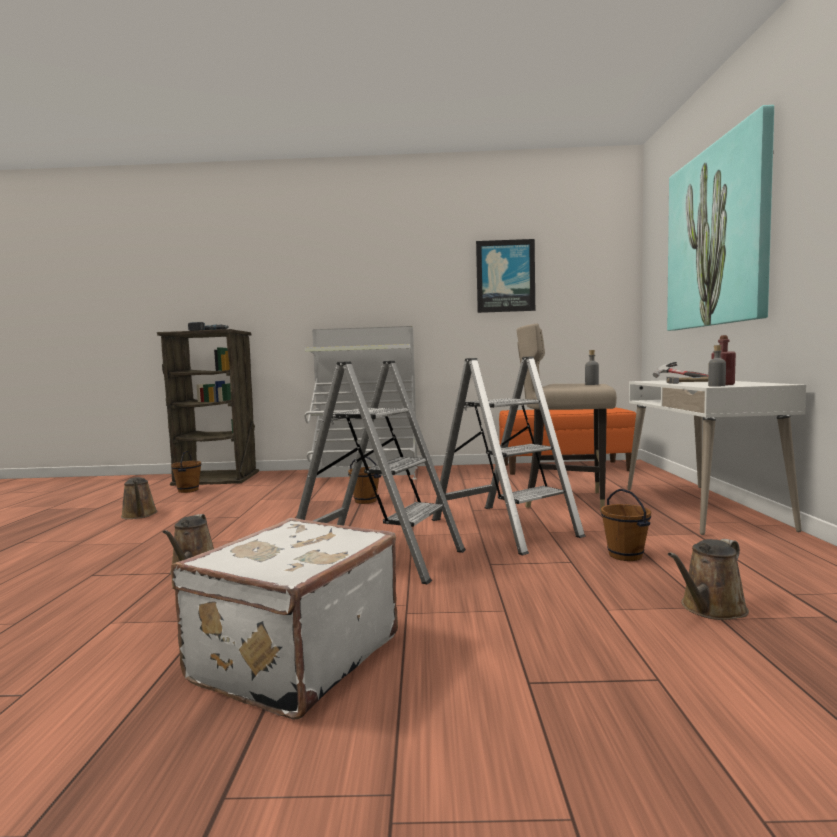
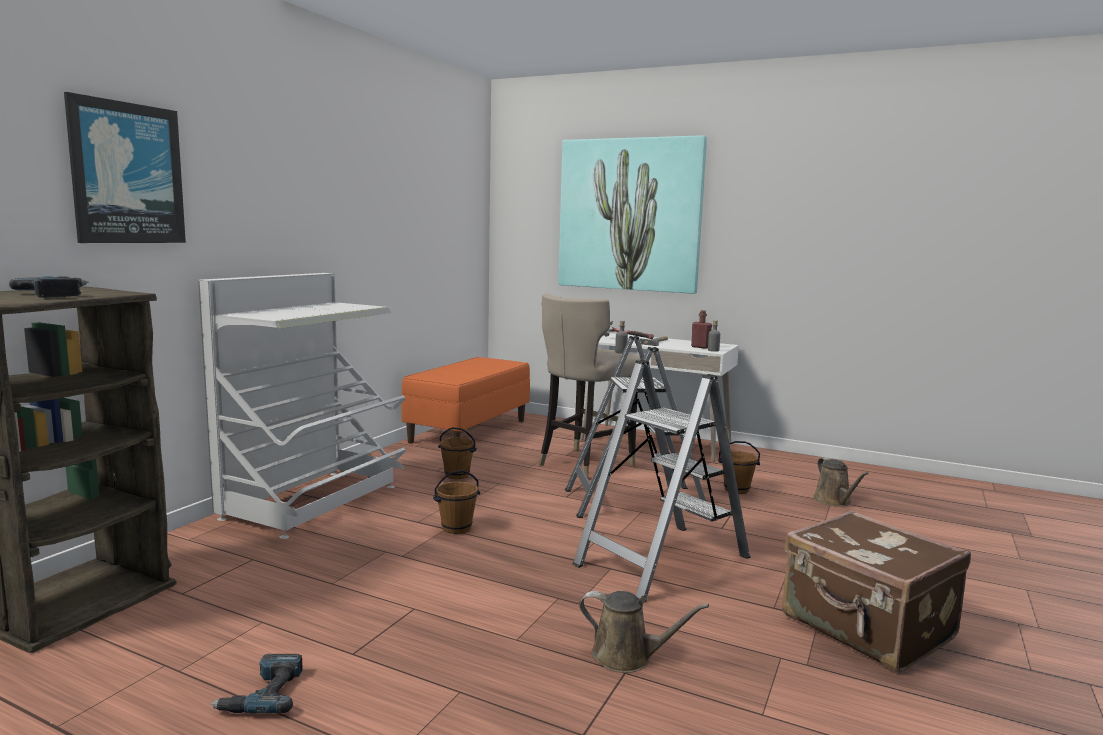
camera: 65 degrees left, 5 degrees up
brown watering can [121,477,158,519] -> power drill [210,654,303,713]
brown bucket [171,451,201,493] -> brown bucket moved to [438,427,477,479]
white suitcase [171,518,398,720] -> brown suitcase [782,511,971,672]
picture [476,239,535,313] -> picture moved to [64,92,186,243]

